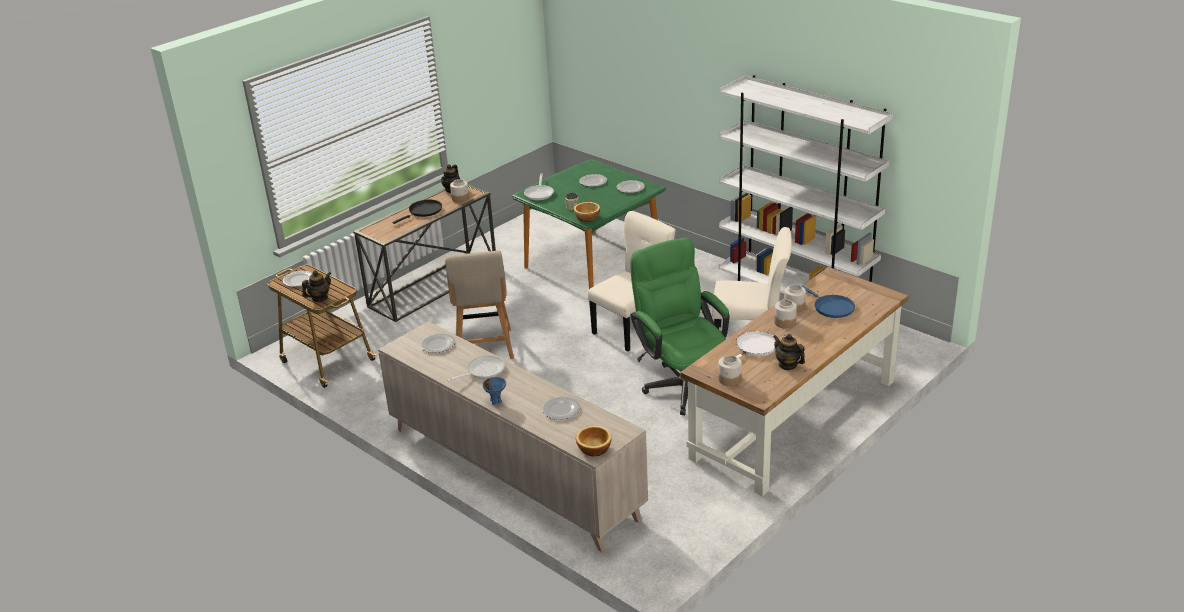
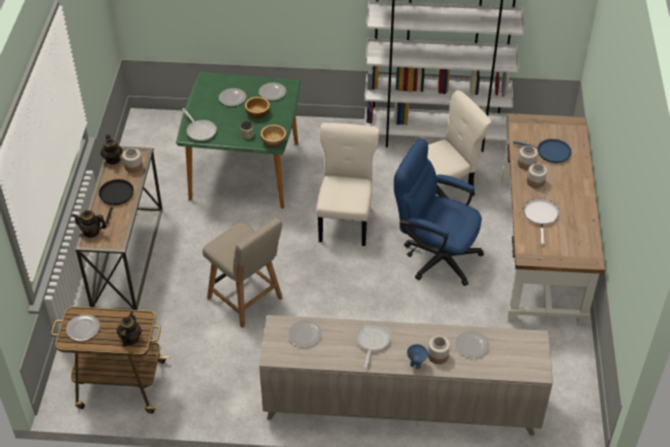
camera: 40 degrees left, 15 degrees up
bowl [576,426,612,456] -> bowl moved to [245,97,270,119]
green office chair [630,237,730,415] -> blue office chair [394,139,484,286]
jar [718,355,742,386] -> jar moved to [428,336,450,364]
teapot [773,334,805,370] -> teapot moved to [72,210,107,238]

